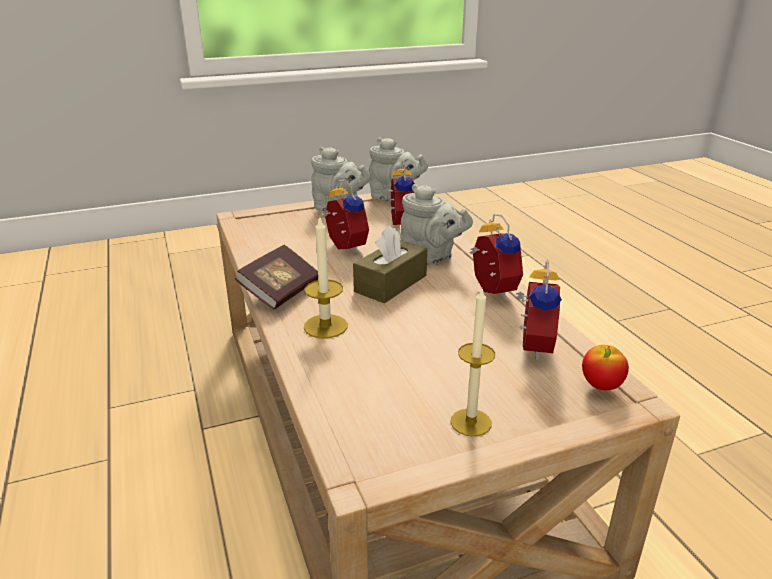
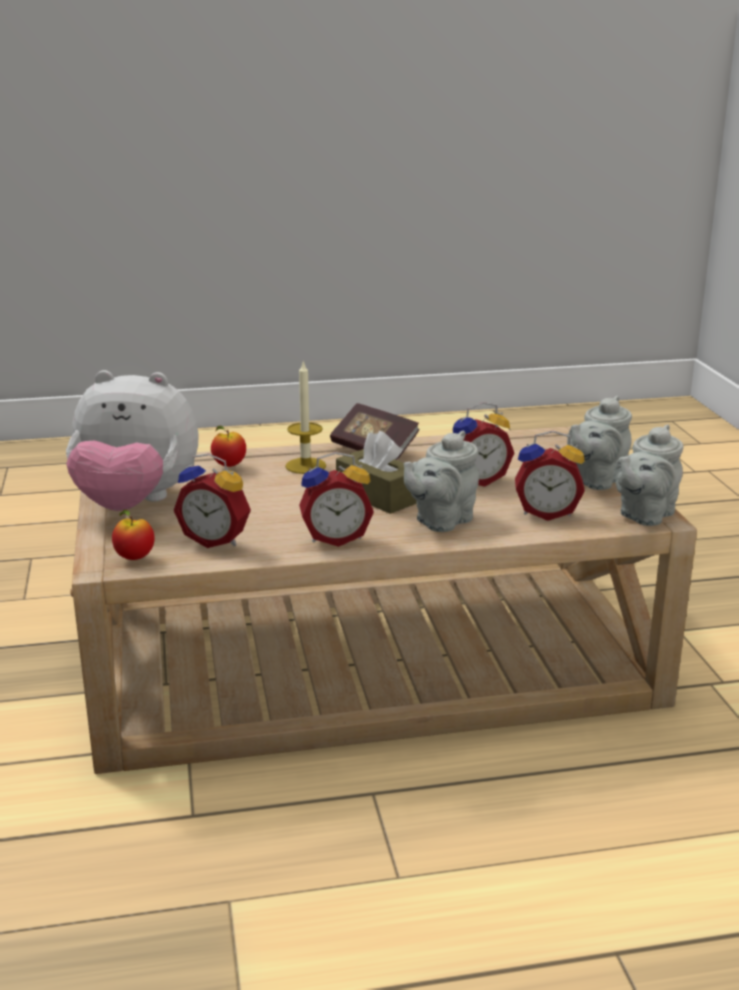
camera: 100 degrees right, 5 degrees down
candle [451,289,495,437] -> plush toy [66,370,198,511]
none -> apple [211,426,246,467]

